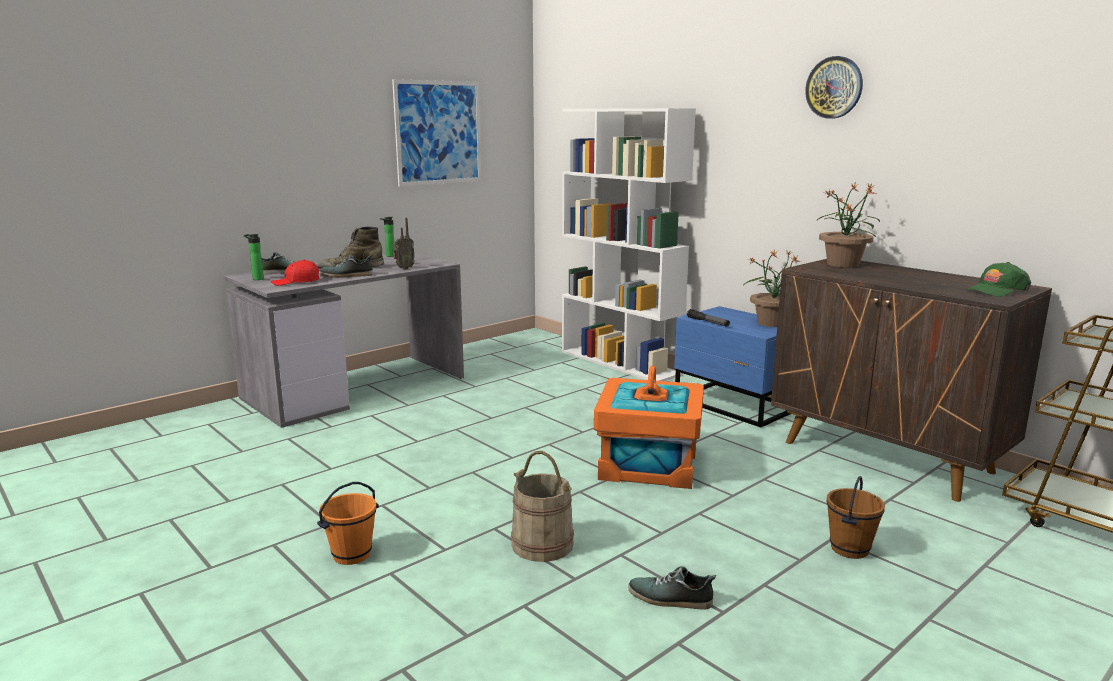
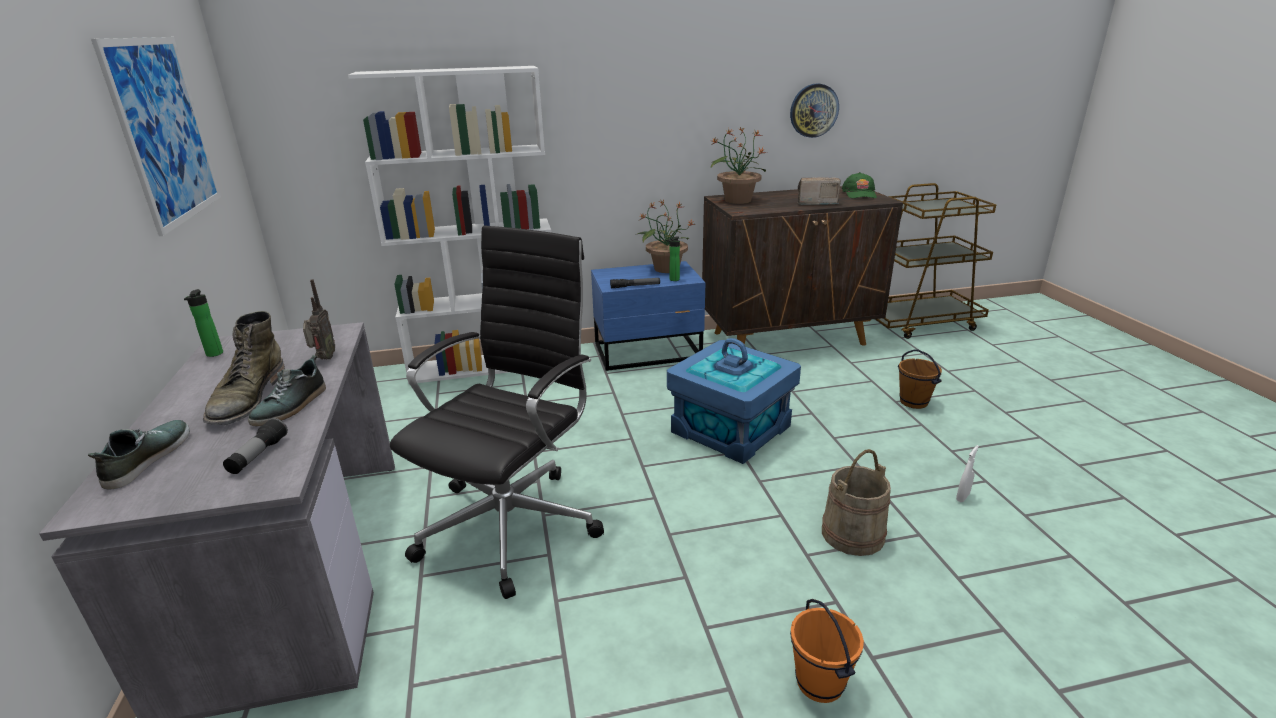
camera: 60 degrees left, 10 degrees up
bottle [244,234,264,280] -> bottle moved to [666,237,680,281]
red cap [271,260,319,286] -> flashlight [223,418,288,474]
orange storage box [594,365,704,489] -> blue storage box [667,338,801,464]
shoe [628,566,716,610] -> white spray bottle [956,445,979,502]
wall clock [805,56,863,119] -> wall clock moved to [790,84,839,138]
none -> black office chair [390,225,604,599]
none -> radio [798,177,841,205]

